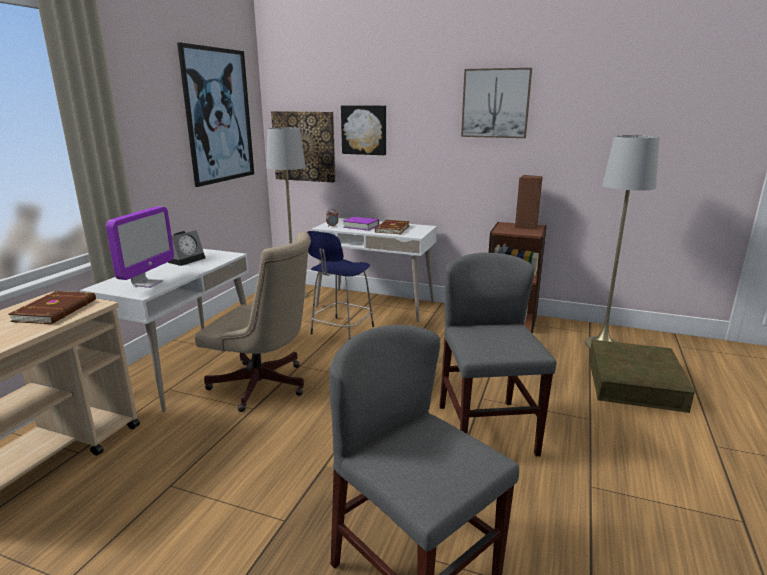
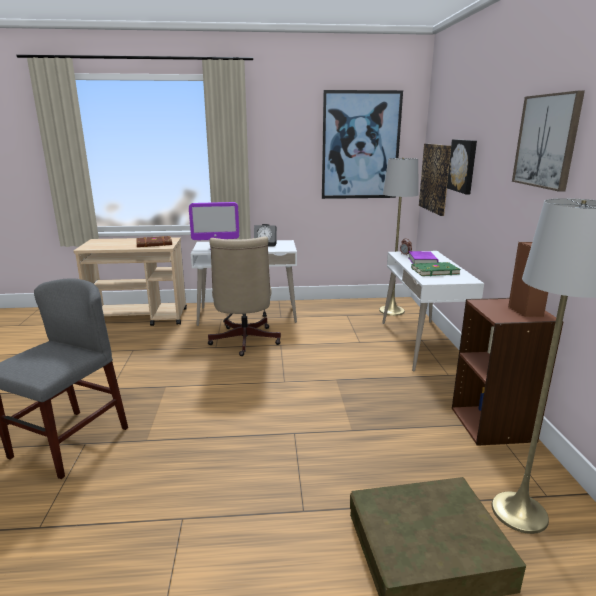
camera: 65 degrees right, 0 degrees up
blue stool [307,231,374,339] -> none
brown book [375,220,410,234] -> green book [411,262,461,276]
grey chair [440,253,556,456] -> none

